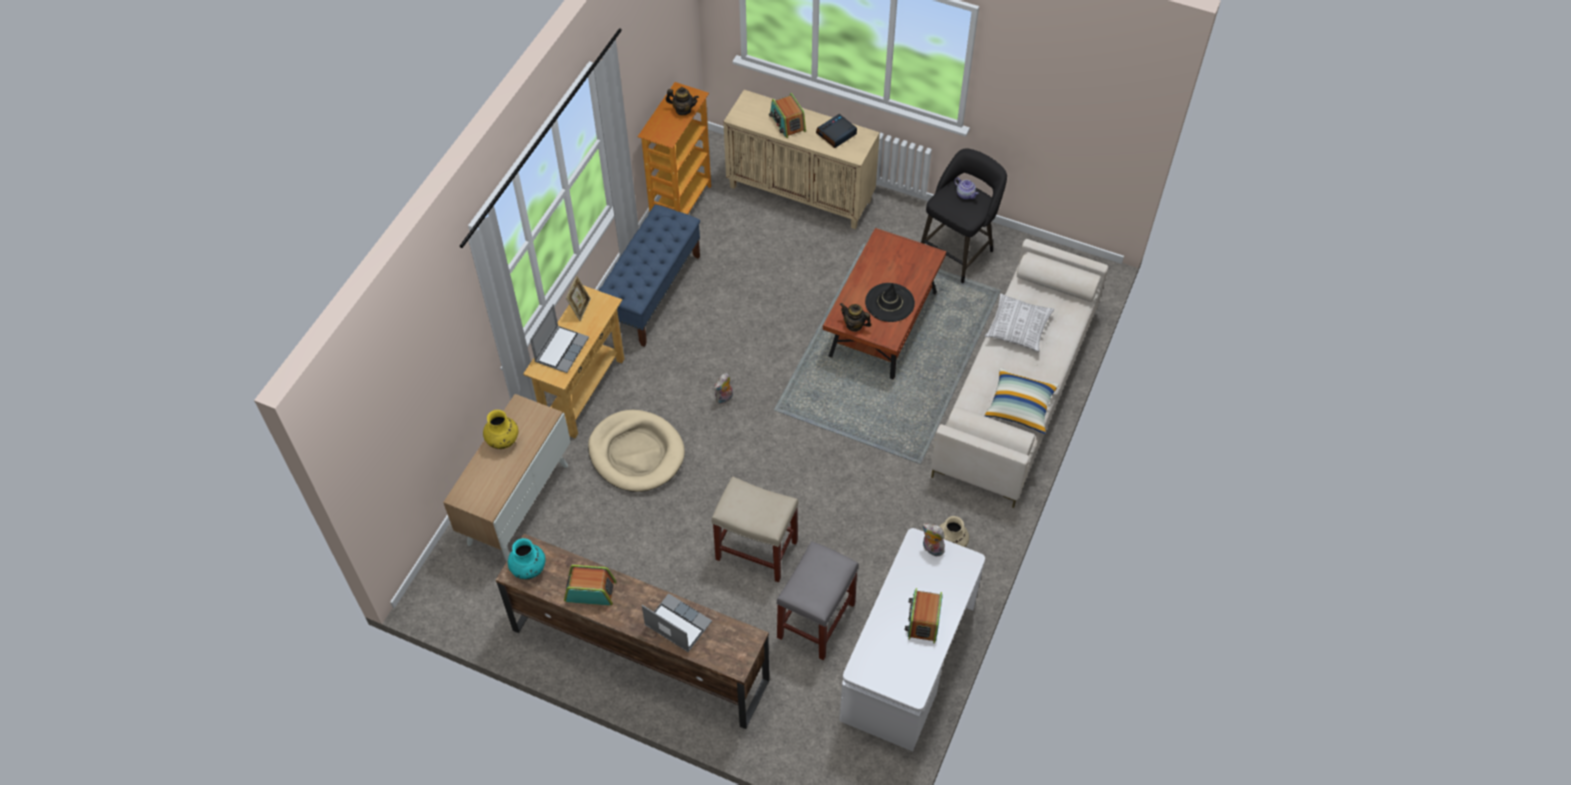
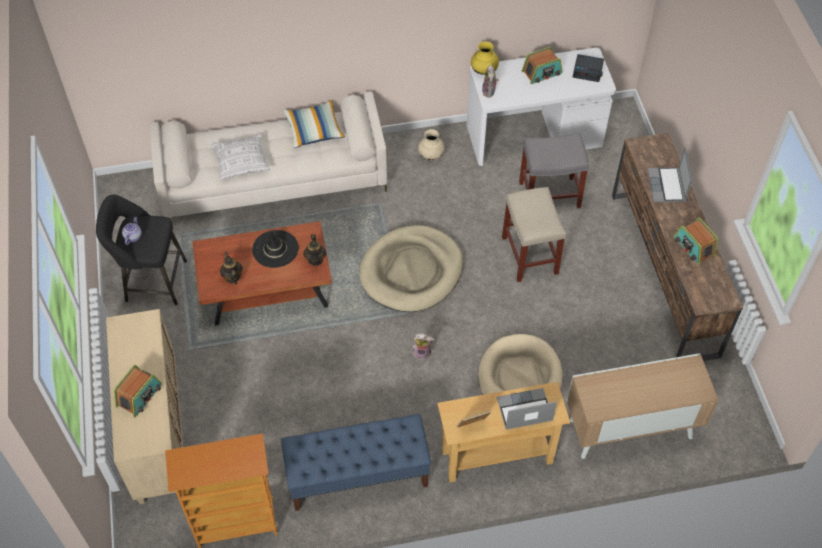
camera: 125 degrees left, 0 degrees up
yellow vase [483,410,519,449] -> yellow vase moved to [471,41,499,75]
turquoise vase [508,538,546,579] -> none
teapot [666,87,699,115] -> teapot moved to [220,252,243,284]
alarm clock [816,114,857,148] -> alarm clock moved to [573,54,604,82]
none -> beige dog bed [359,225,463,312]

